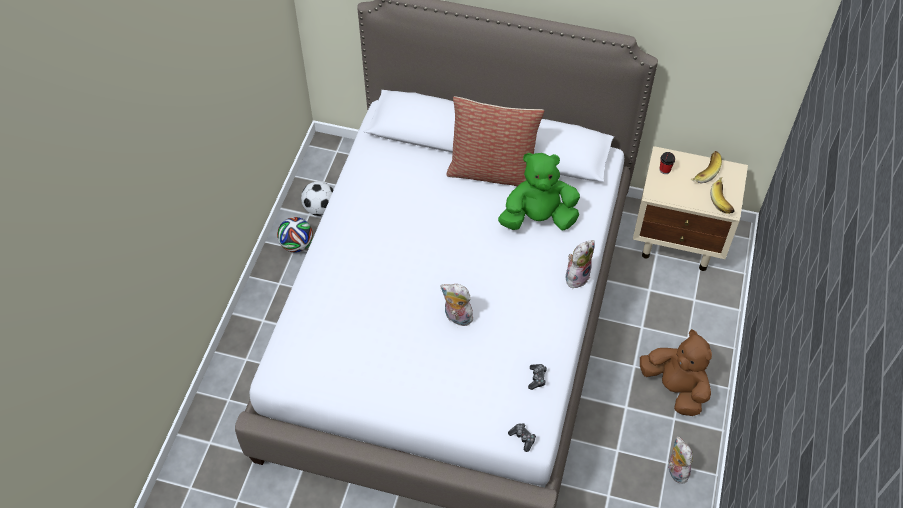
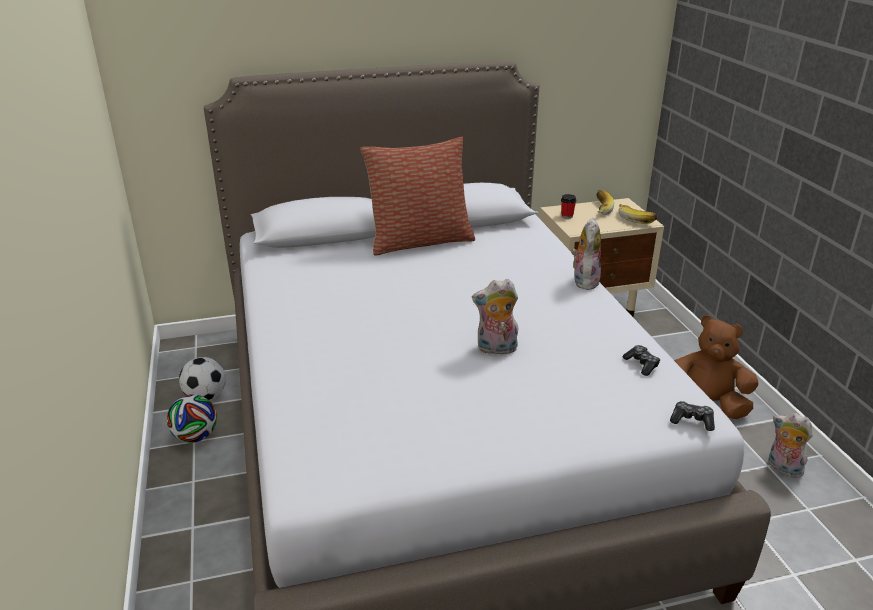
camera: 30 degrees left, 25 degrees down
green plush toy [498,153,580,231] -> none

